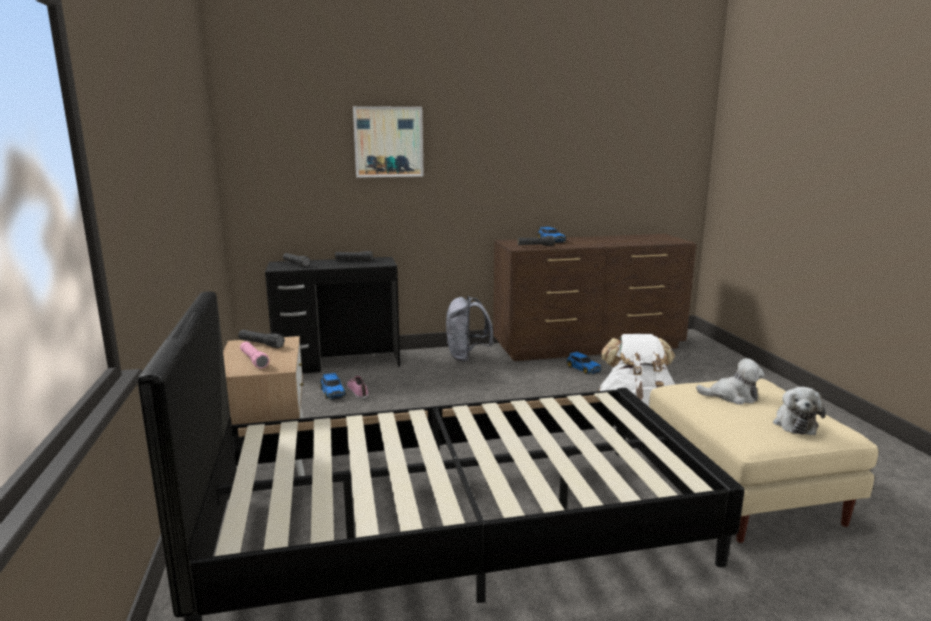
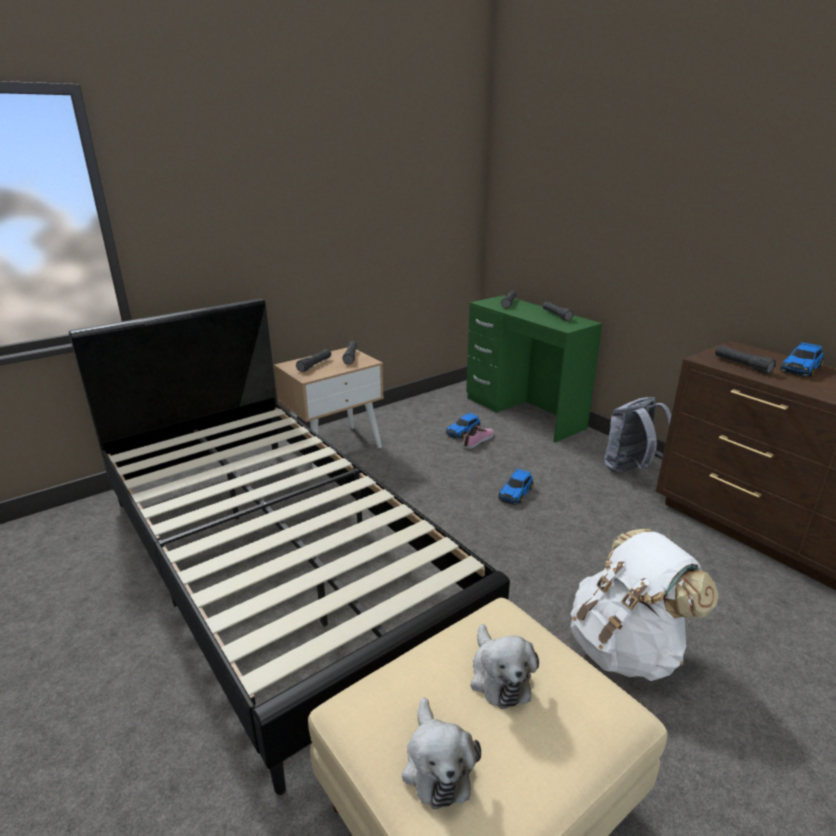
camera: 65 degrees right, 10 degrees up
pink flashlight [240,341,269,368] -> black flashlight [296,349,331,372]
black desk [265,257,400,374] -> green desk [466,295,603,443]
picture [353,106,424,178] -> none
toy car [567,352,601,375] -> toy car moved to [498,469,534,505]
plush toy [773,387,826,435] -> plush toy turned 90 degrees counterclockwise [402,697,481,809]

